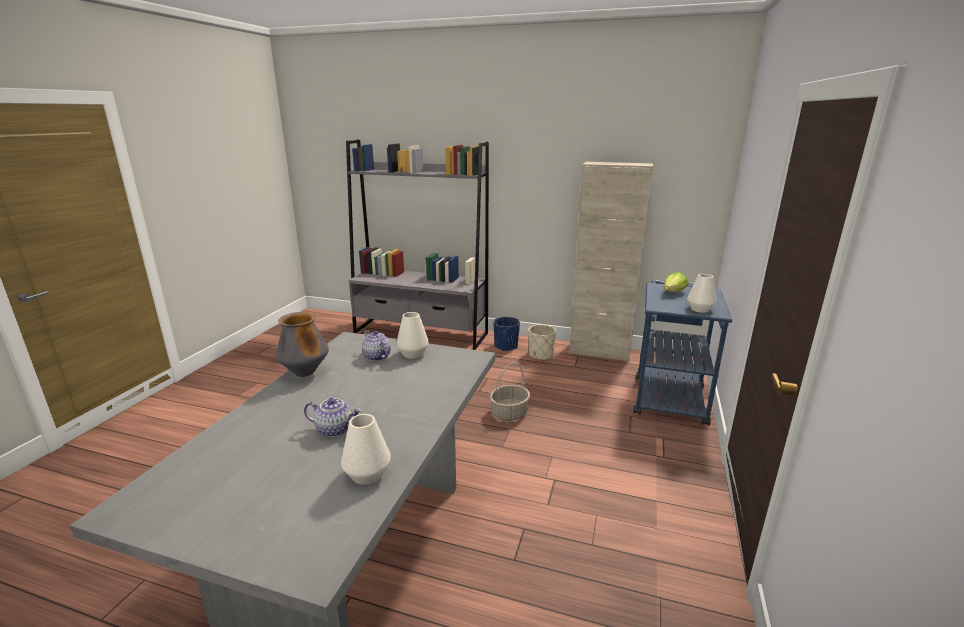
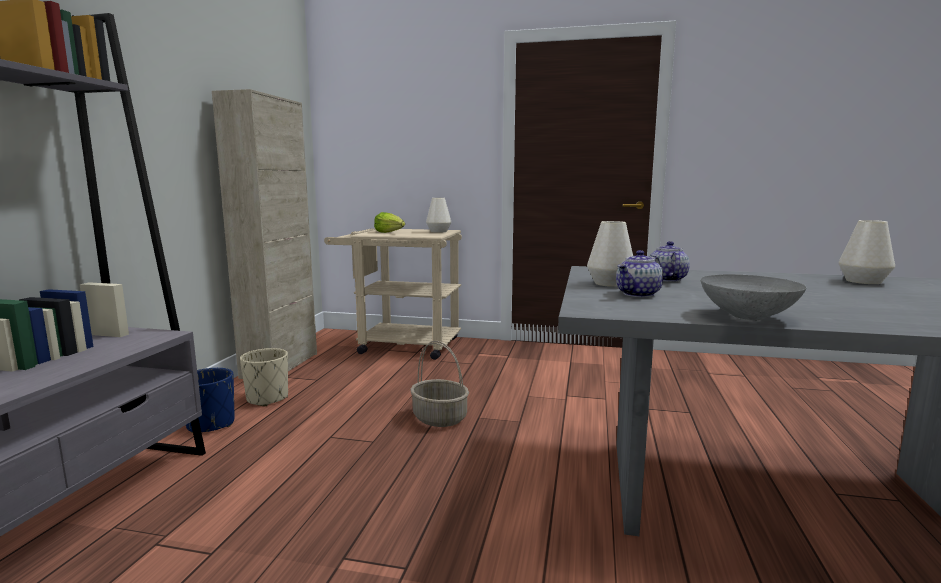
camera: 95 degrees left, 10 degrees down
vase [275,312,329,377] -> grey bowl [700,274,806,321]
teapot [304,398,362,437] -> teapot moved to [650,241,690,282]
blue cart [633,278,732,426] -> beige cart [324,229,462,360]

